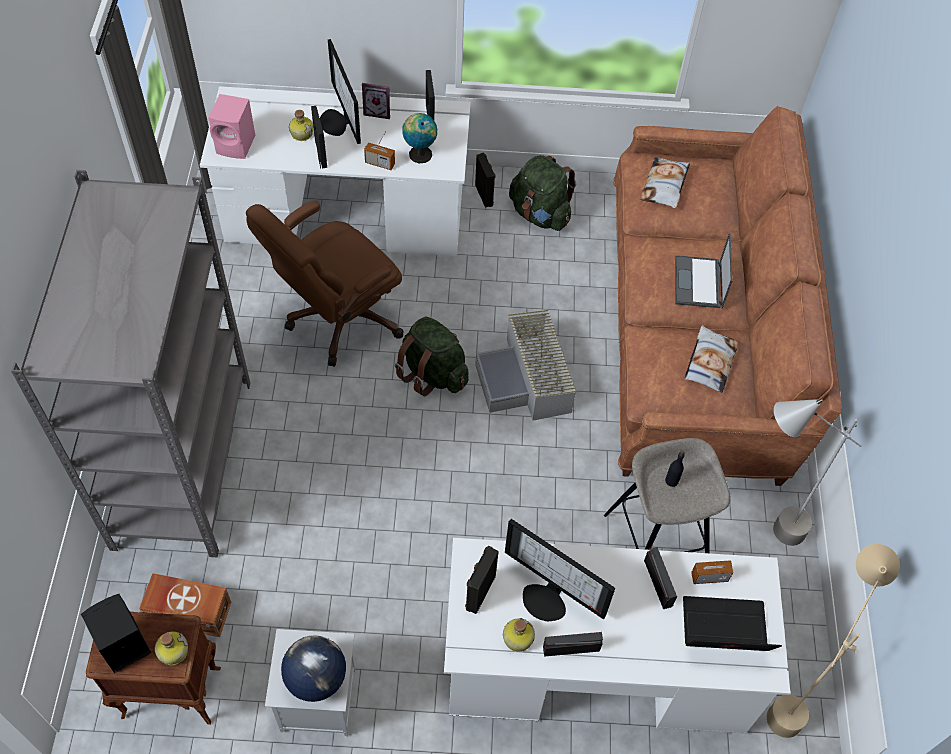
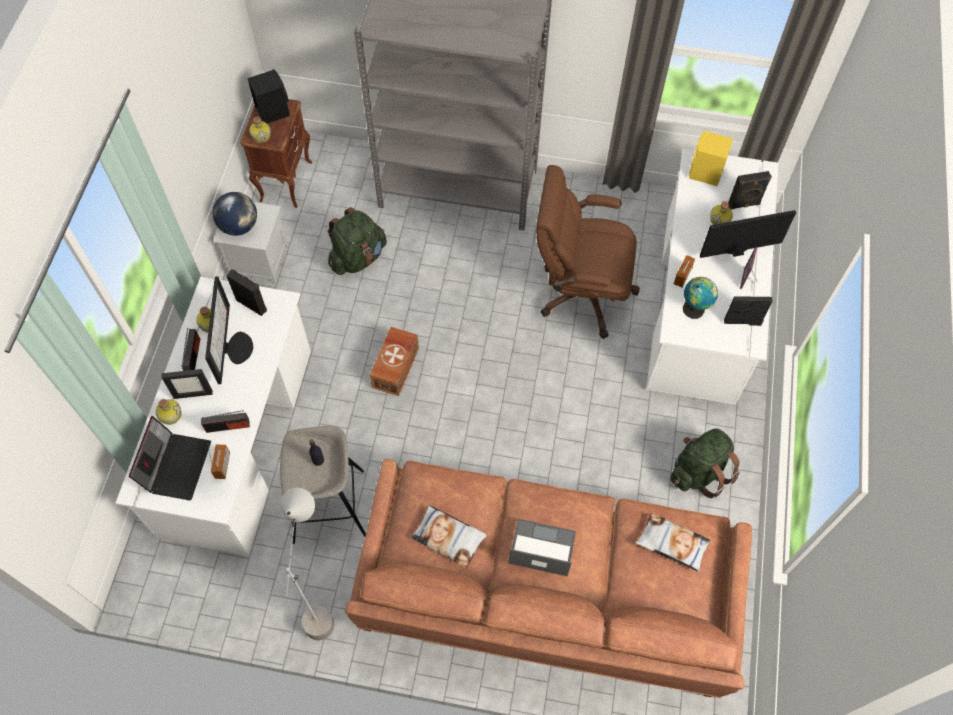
camera: 100 degrees right, 5 degrees up
brown storage box [139,573,231,637] -> brown storage box moved to [370,327,419,396]
pink speaker [208,94,255,159] -> yellow speaker [689,131,733,186]
brown office chair [246,201,403,367] -> brown office chair turned 45 degrees counterclockwise [536,165,640,339]
picture frame [311,106,327,169] -> picture frame moved to [162,369,213,399]
green backpack [395,317,469,396] -> green backpack moved to [328,207,387,275]
black speaker [475,153,496,208] -> black speaker moved to [728,171,772,209]
grey storage box [475,310,576,421] -> none
monitor [505,519,615,621] -> monitor turned 135 degrees clockwise [205,276,253,384]
beige floor lamp [767,544,900,738] -> none
none -> bottle [156,399,182,425]

